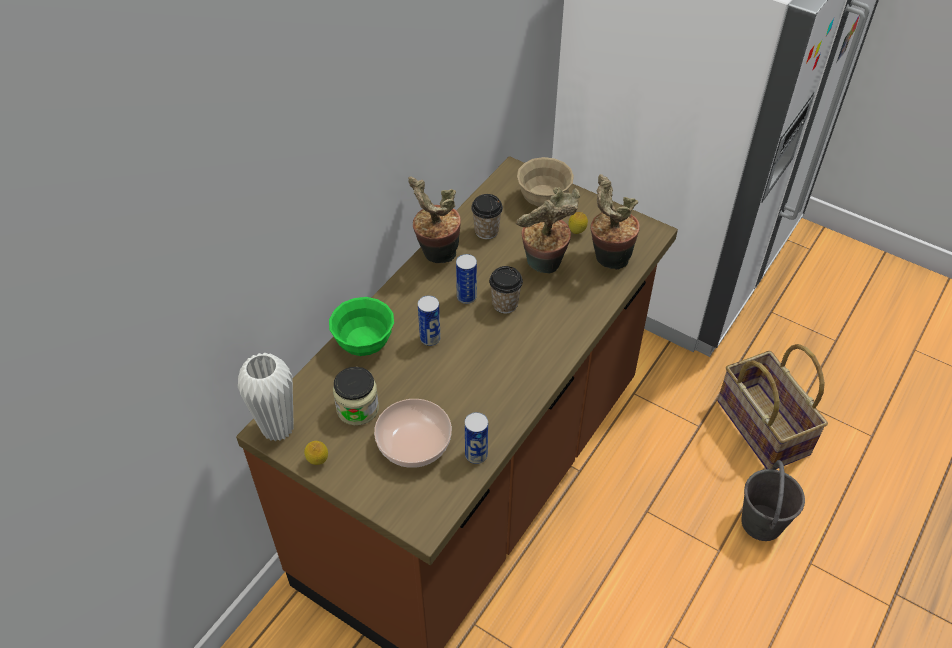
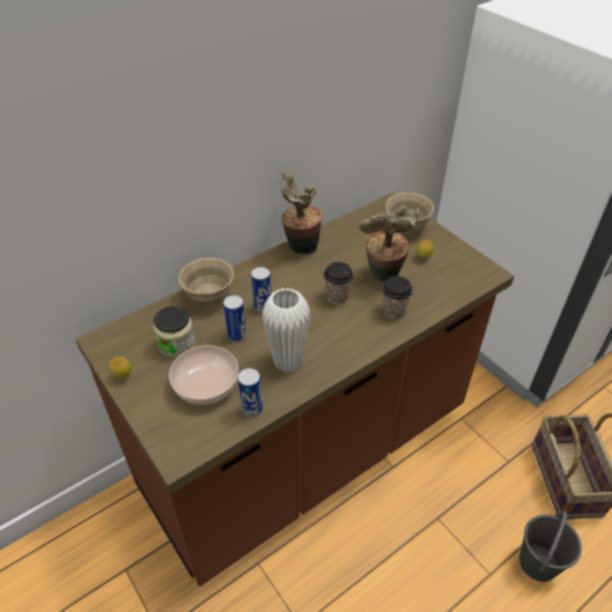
camera: 20 degrees right, 5 degrees down
white vase [238,352,293,442] -> white vase moved to [262,288,311,373]
green bowl [329,297,394,356] -> beige bowl [178,258,234,305]
can [456,254,477,304] -> can moved to [223,295,246,342]
cup [471,194,503,239] -> cup moved to [382,276,413,319]
potted plant [590,174,640,270] -> none

